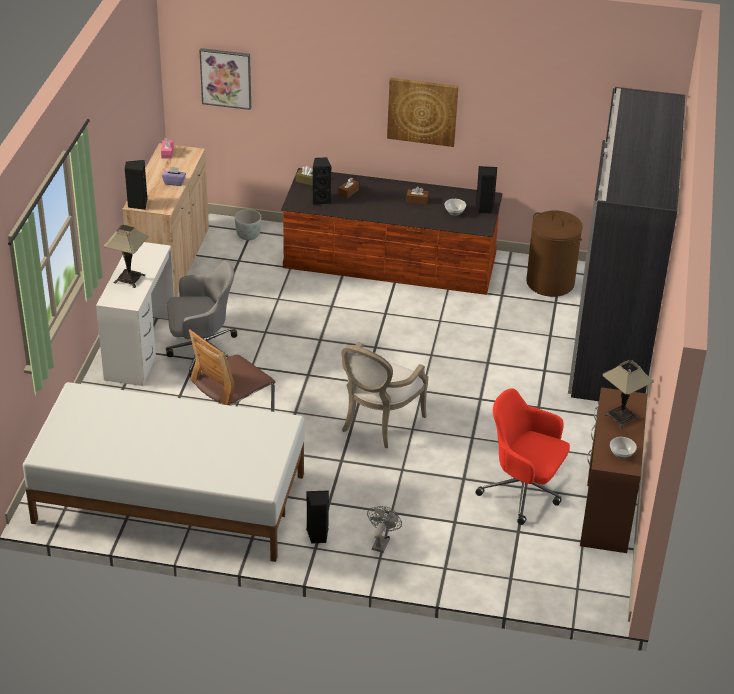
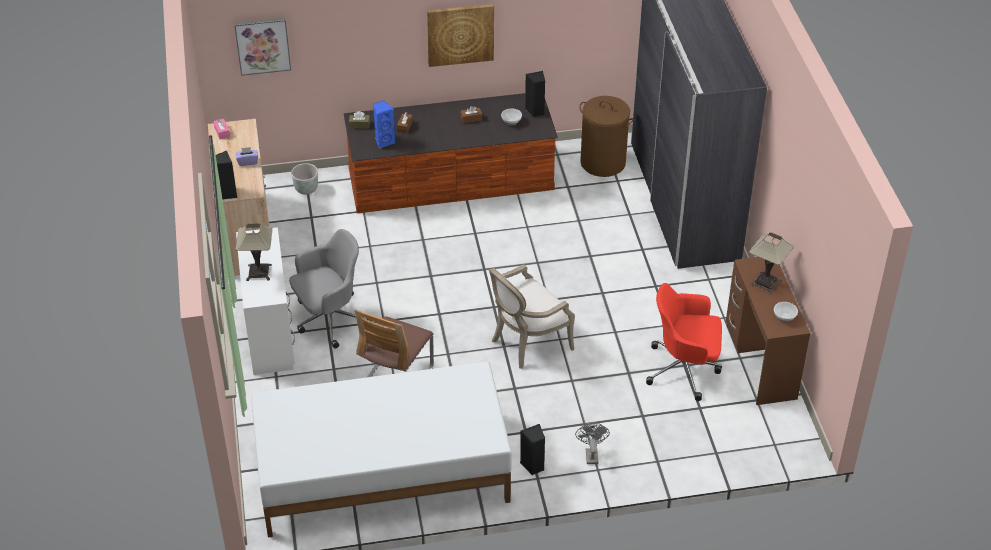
camera: 20 degrees left, 5 degrees up
black speaker [313,157,332,205] -> blue speaker [373,101,395,148]
armchair [341,342,428,448] -> armchair turned 45 degrees clockwise [489,264,575,369]

